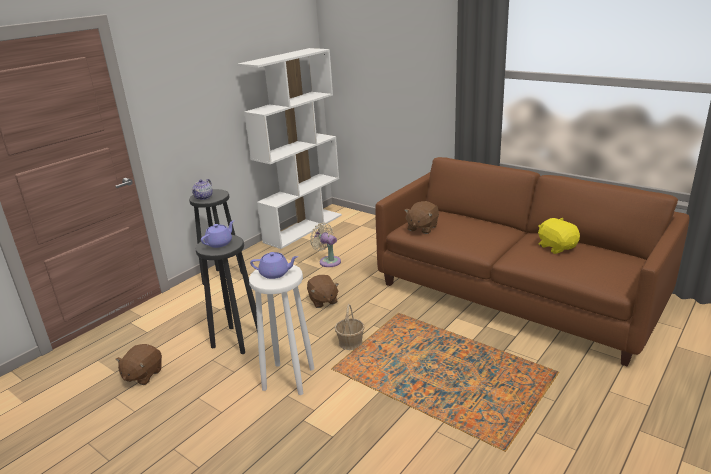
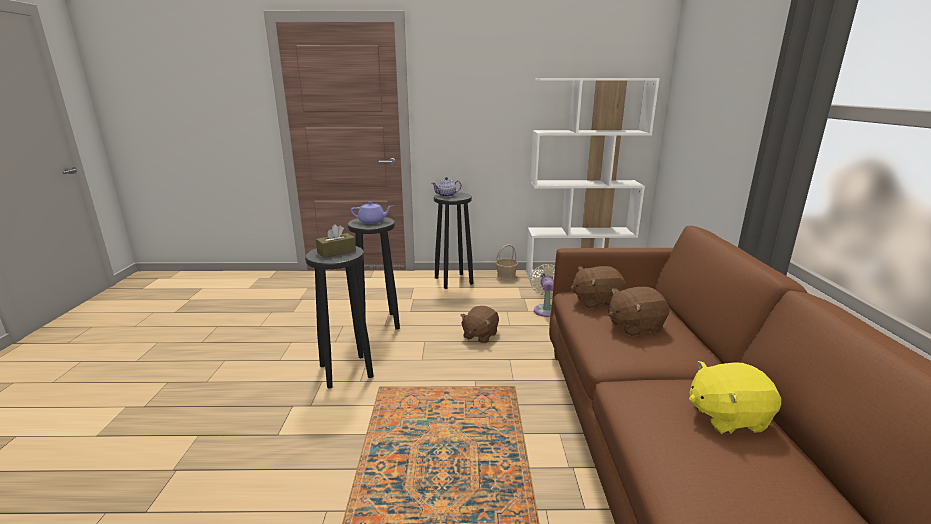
camera: 50 degrees right, 5 degrees down
brown plush toy [116,344,162,385] -> brown plush toy moved to [608,287,669,337]
white stool [249,265,315,395] -> black stool [305,246,374,389]
purple teapot [250,252,298,279] -> brown tissue box [316,224,356,258]
basket [335,304,365,350] -> basket moved to [495,245,518,280]
yellow plush toy [538,218,580,254] -> yellow plush toy turned 120 degrees counterclockwise [689,361,781,434]

